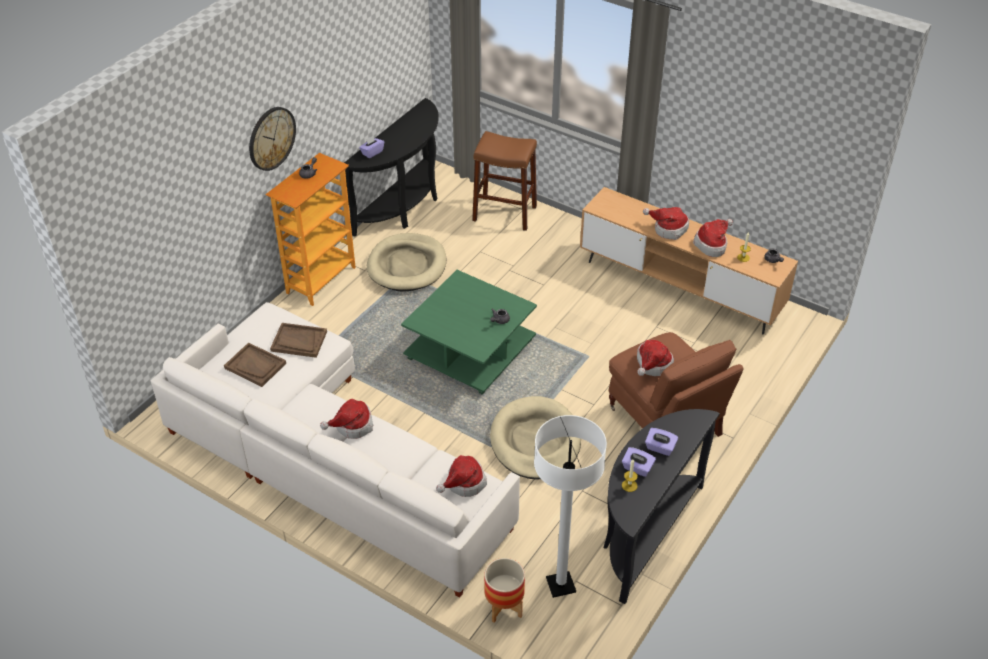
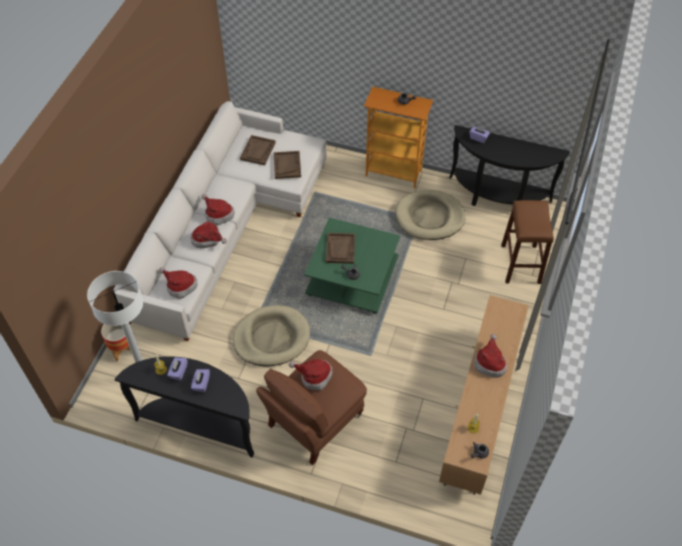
camera: 75 degrees right, 10 degrees up
wall clock [249,107,296,171] -> none
hat [693,219,733,257] -> hat moved to [191,221,227,248]
none -> brown tray [326,233,355,264]

